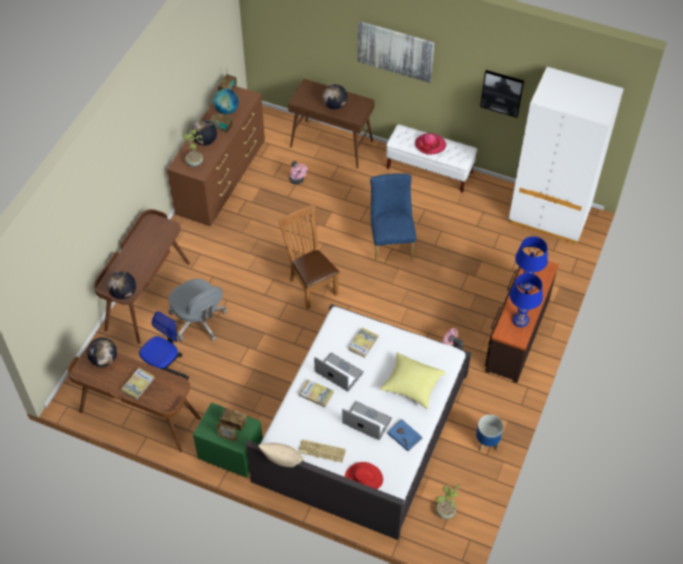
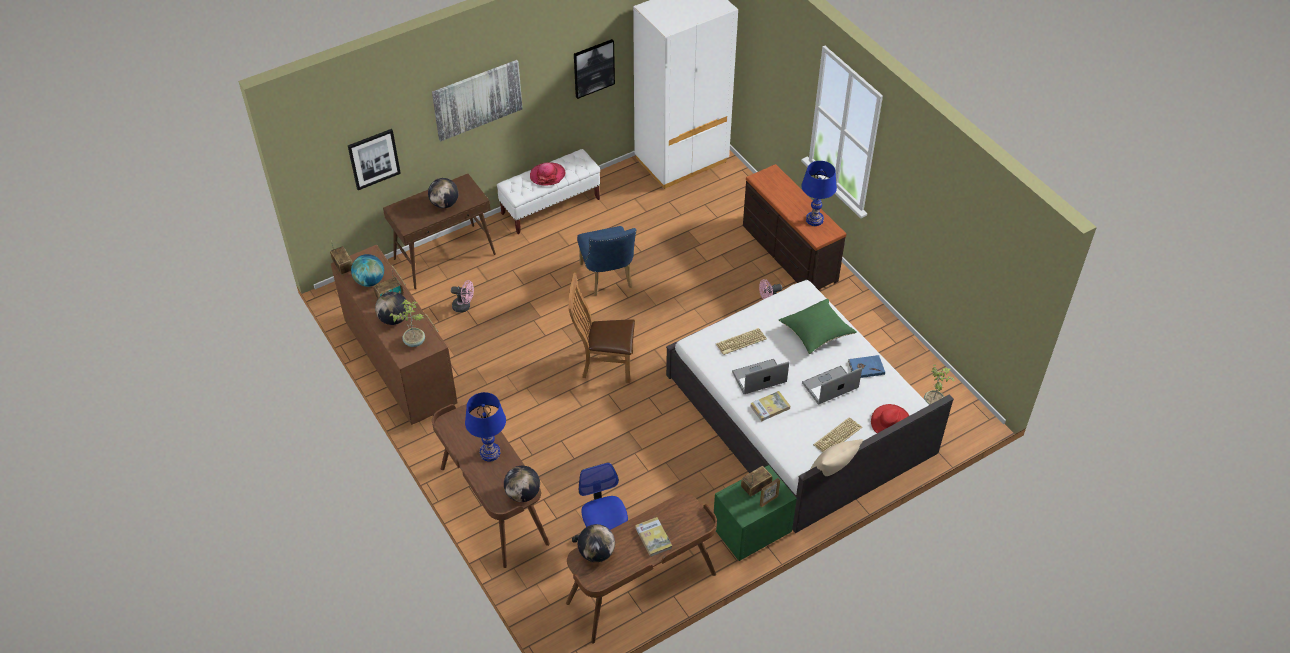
camera: 55 degrees left, 5 degrees down
grey office chair [169,279,227,341] -> none
book [349,328,378,358] -> keyboard [716,328,767,355]
blue chair [370,173,416,263] -> blue chair turned 135 degrees counterclockwise [577,226,636,296]
yellow pillow [380,352,446,409] -> green pillow [778,299,857,354]
planter [476,415,504,451] -> none
blue table lamp [515,236,548,291] -> blue table lamp moved to [465,392,506,462]
none -> picture [348,129,401,190]

